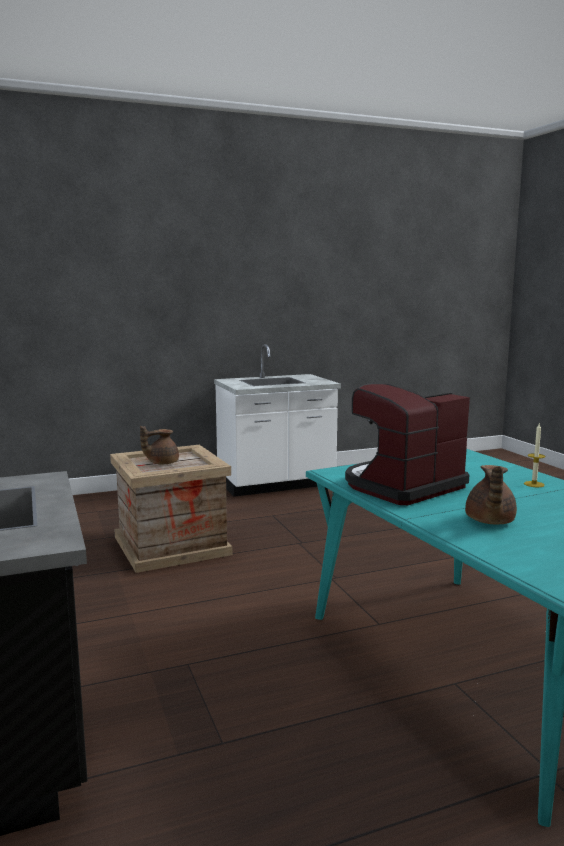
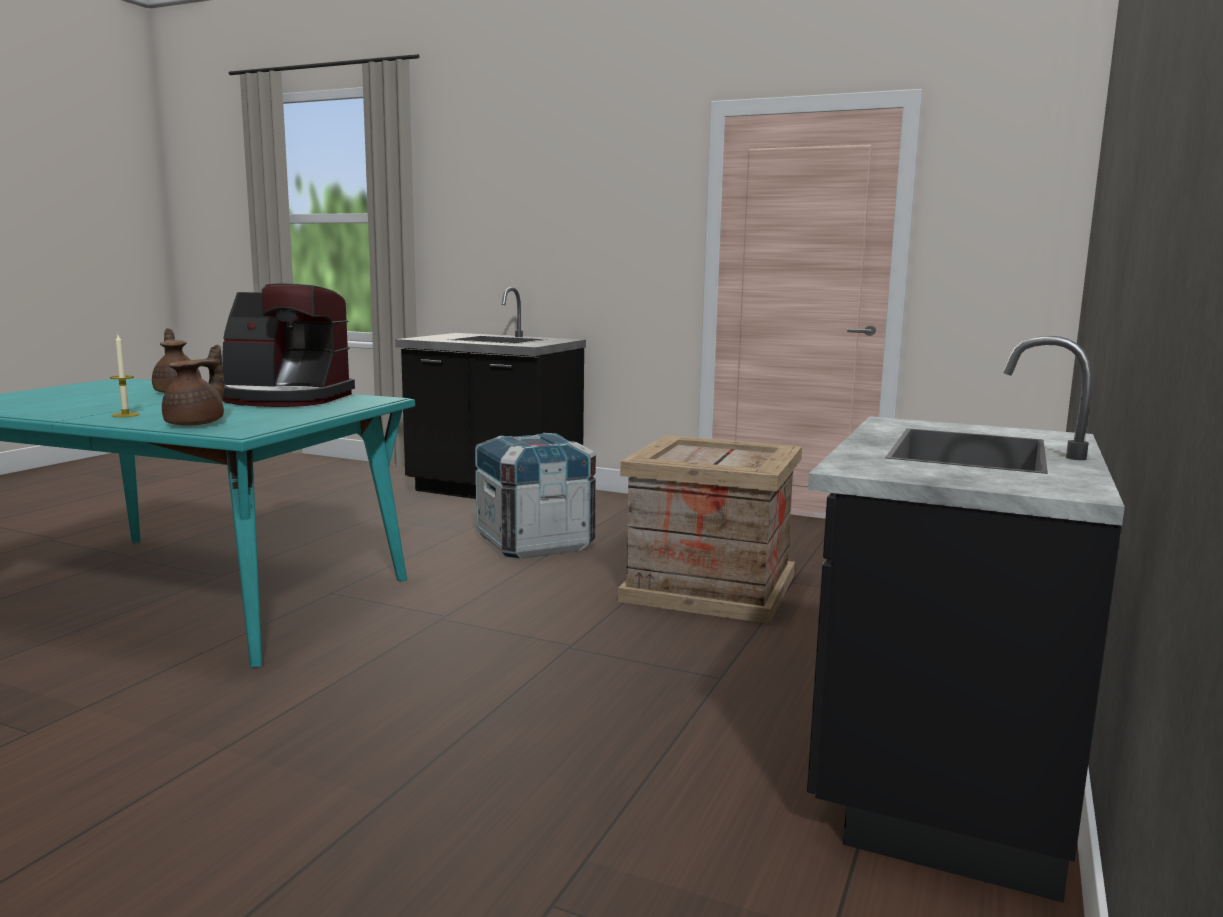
camera: 135 degrees right, 0 degrees up
brown teapot [140,426,179,464] -> brown teapot moved to [162,344,224,426]
white counter [214,344,341,497] -> black counter [807,336,1125,903]
coffee machine [345,383,470,505] -> coffee machine turned 90 degrees clockwise [222,284,355,407]
none -> crate [475,433,596,559]

